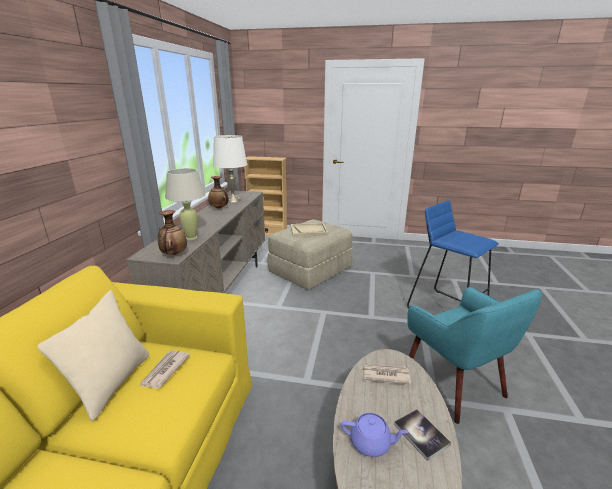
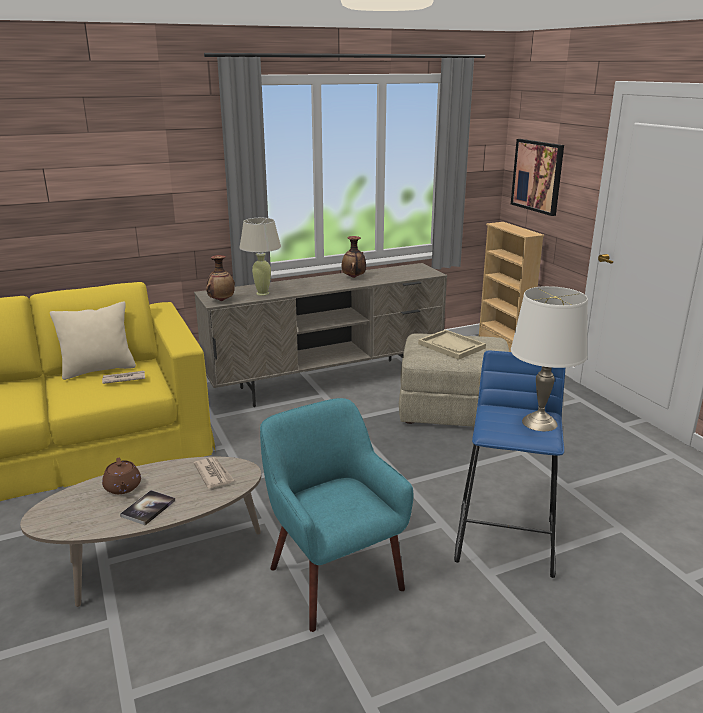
camera: 55 degrees right, 0 degrees up
white table lamp [213,135,247,202] -> white table lamp moved to [511,286,588,431]
purple teapot [341,413,408,457] -> brown teapot [102,458,141,494]
turquoise armchair [408,287,542,424] -> turquoise armchair turned 120 degrees clockwise [260,398,413,632]
none -> picture [511,139,564,216]

